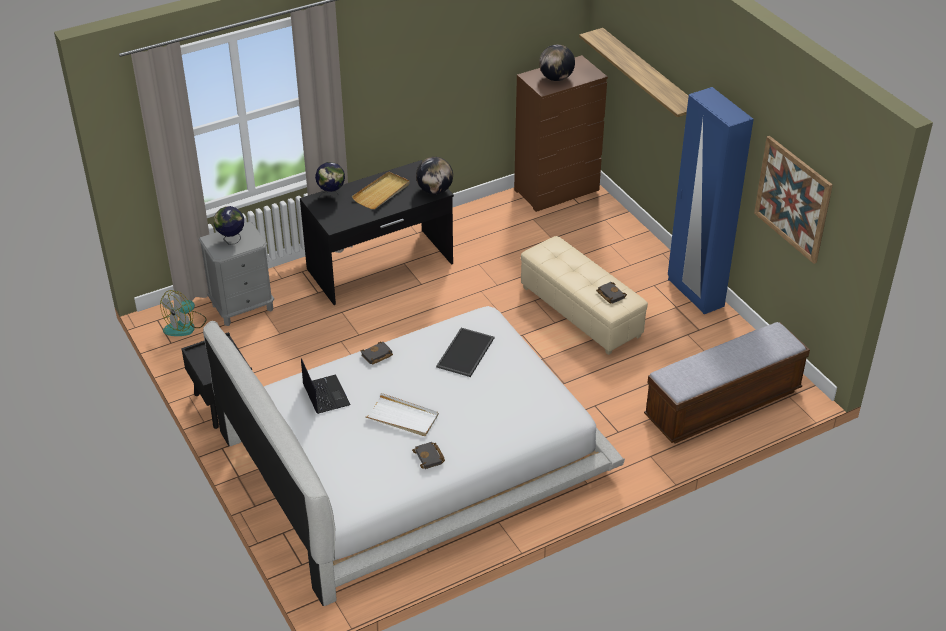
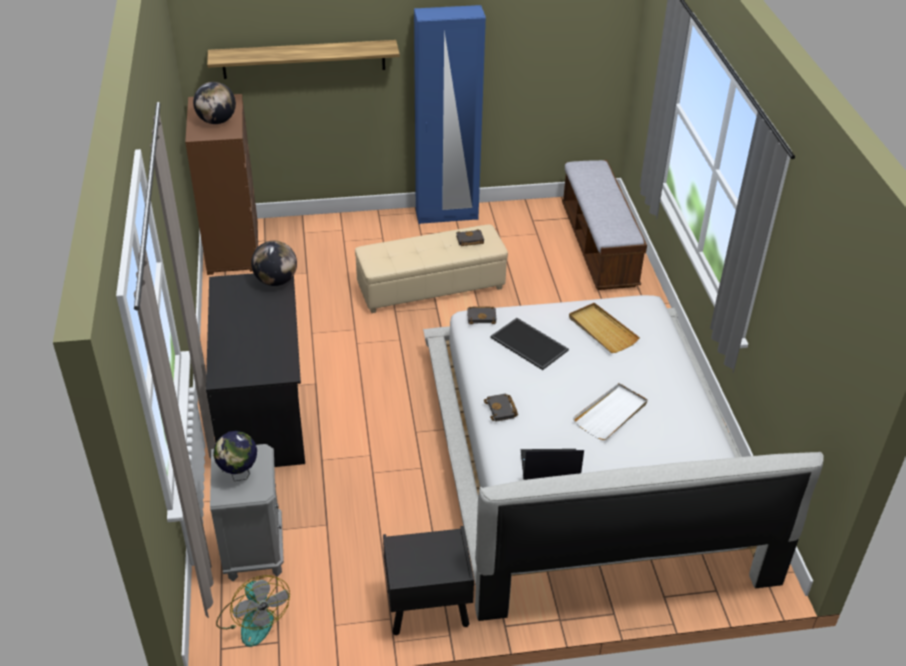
camera: 70 degrees left, 0 degrees up
globe [315,162,345,199] -> none
beige tray [352,171,410,209] -> beige tray moved to [569,303,640,353]
black book [412,442,445,469] -> black book moved to [467,306,497,324]
picture [754,136,833,264] -> none

